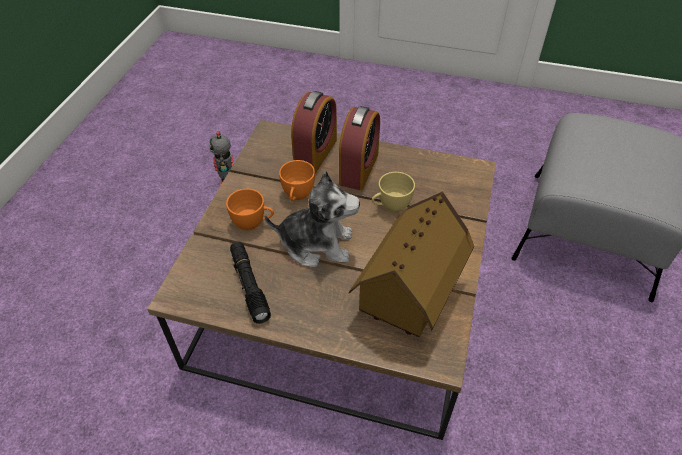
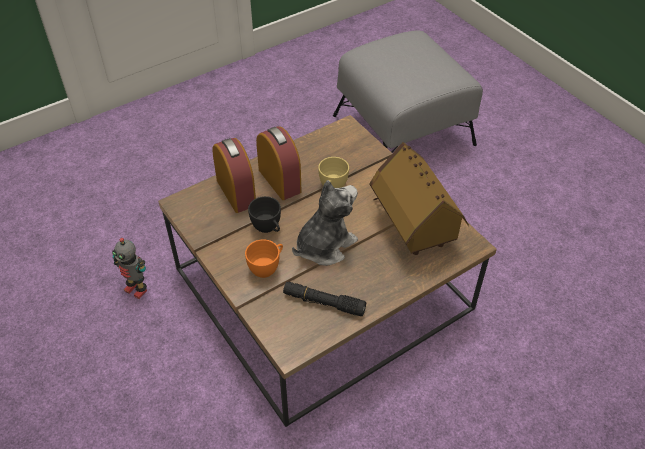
camera: 50 degrees left, 0 degrees up
orange cup [279,160,315,201] -> black cup [248,196,281,233]

